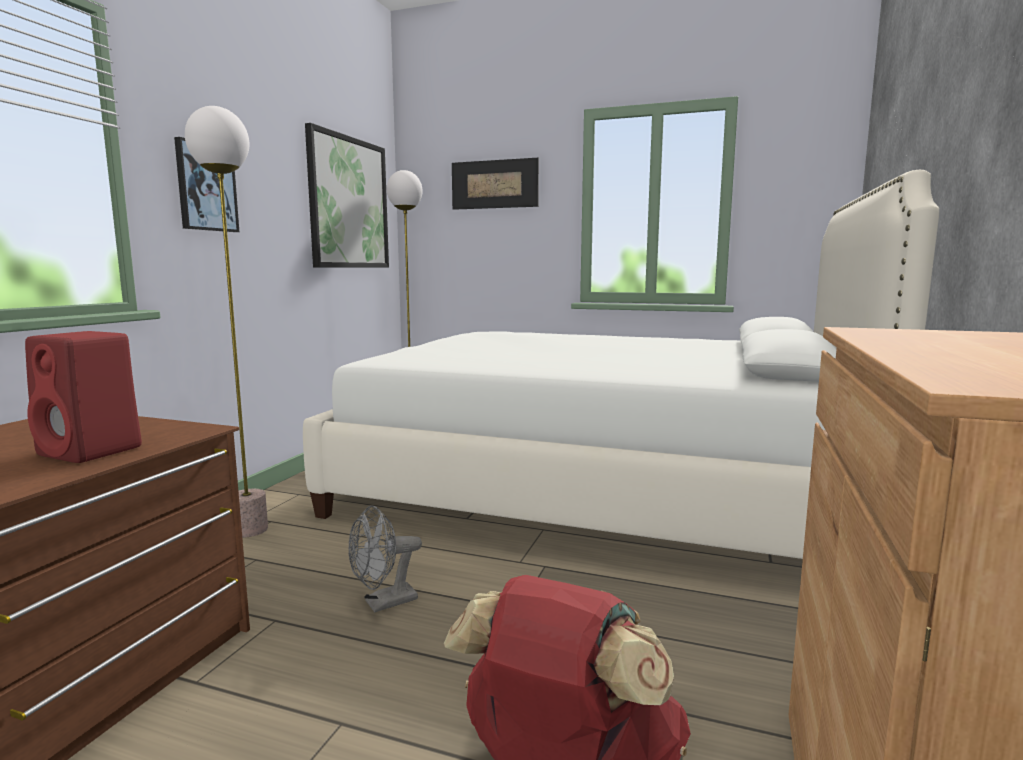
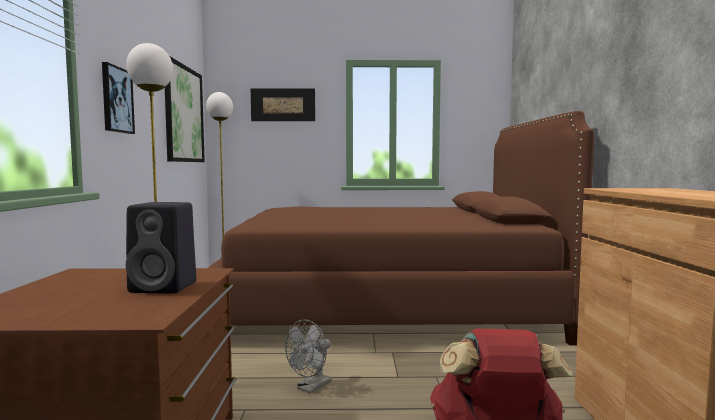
camera: 20 degrees left, 5 degrees down
red speaker [25,331,142,463] -> black speaker [126,202,196,294]
white bed [303,170,939,559] -> brown bed [208,111,595,345]

